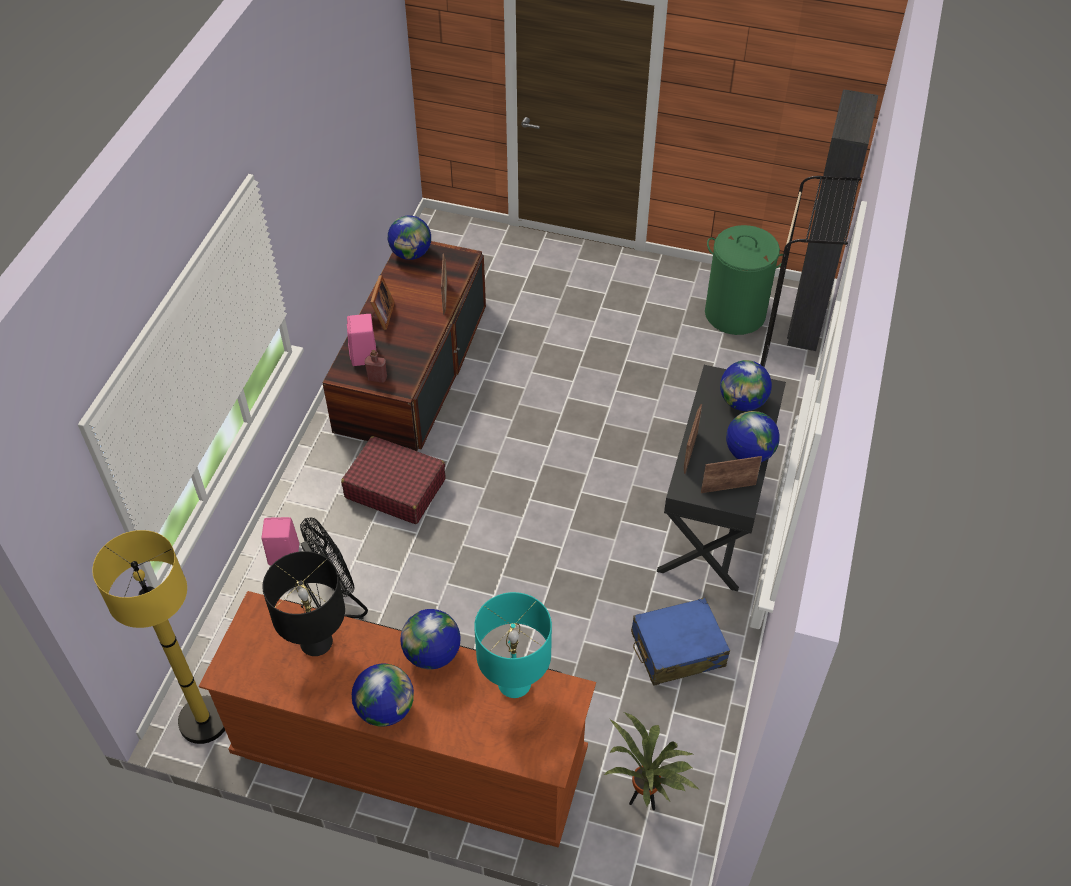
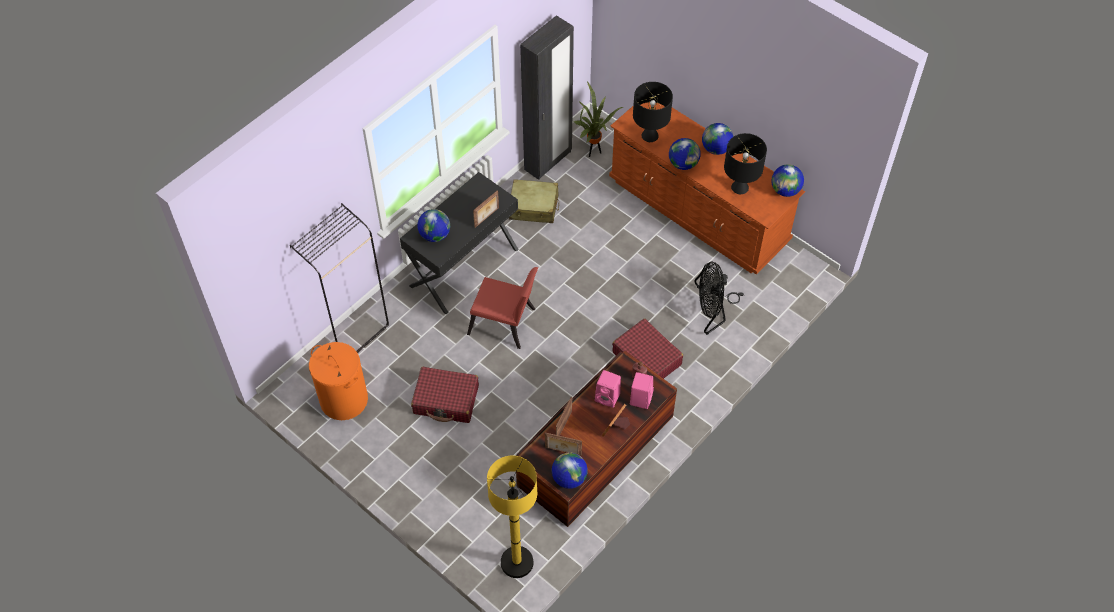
camera: 155 degrees left, 5 degrees up
yellow floor lamp [92,530,225,744] -> yellow floor lamp moved to [487,456,537,578]
pink speaker [262,517,299,565] -> pink speaker moved to [595,370,621,408]
turquoise table lamp [474,592,552,698] -> black table lamp [633,82,673,142]
blue suitcase [631,598,730,686] -> beige suitcase [509,179,559,223]
picture frame [701,456,762,493] -> picture frame moved to [545,433,582,456]
green laundry basket [705,225,783,335] -> orange laundry basket [309,342,368,420]
globe [726,411,780,462] -> globe moved to [771,165,804,197]
black wardrobe [787,90,878,351] -> black wardrobe moved to [520,15,574,180]
none -> red suitcase [411,367,479,423]
none -> red chair [467,267,538,349]

